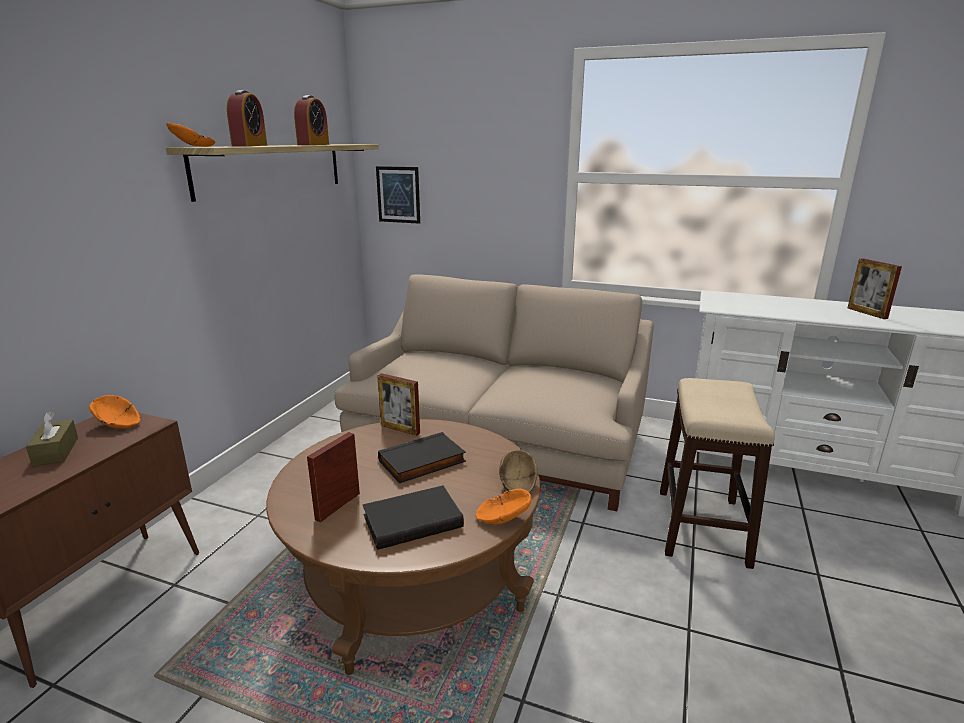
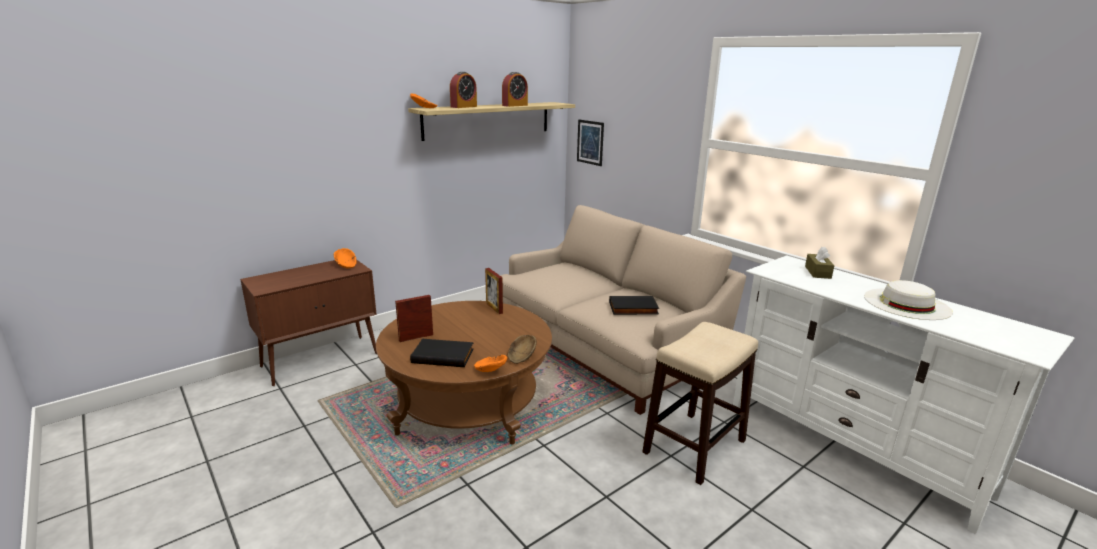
camera: 30 degrees right, 0 degrees up
brown tissue box [26,412,78,466] -> brown tissue box moved to [805,246,834,279]
black book [378,432,466,483] -> black book moved to [609,296,659,315]
picture frame [848,258,902,319] -> white hat [864,280,953,320]

